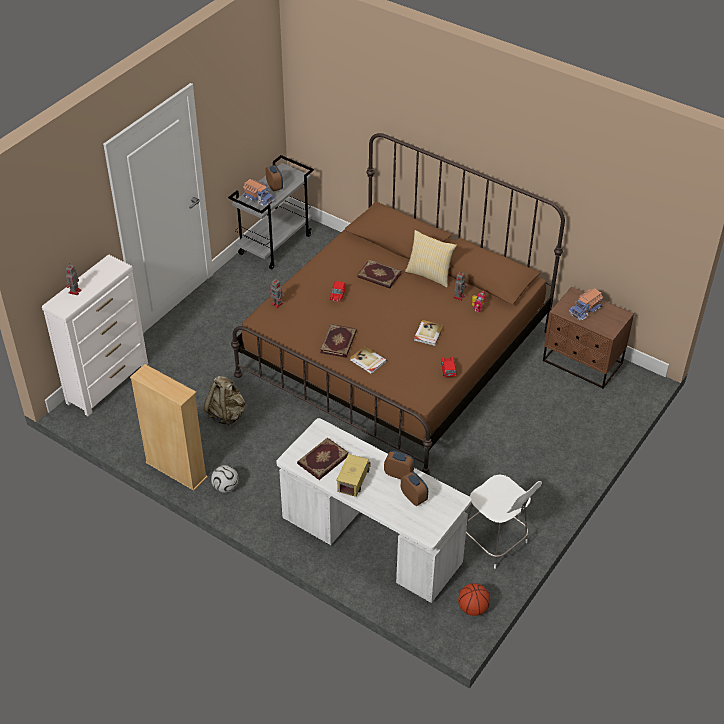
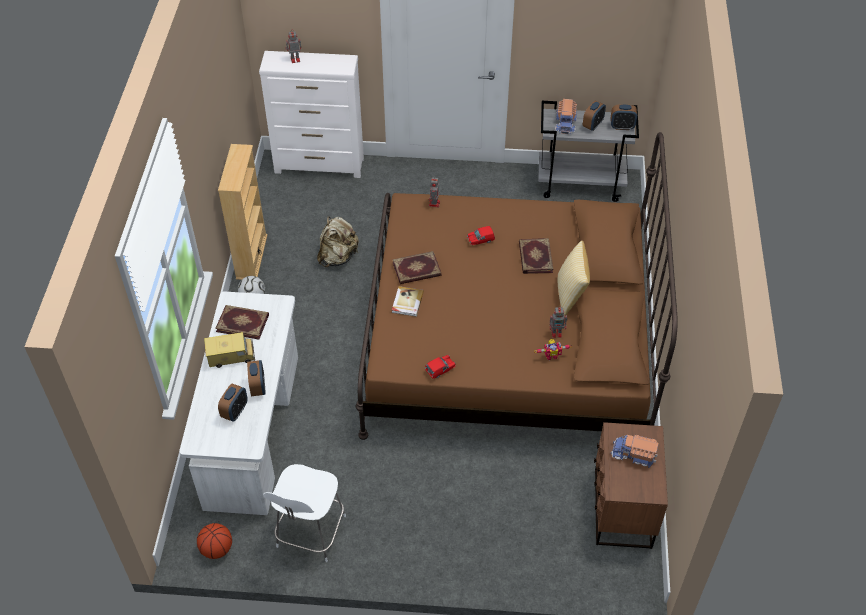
camera: 60 degrees right, 5 degrees up
book [414,320,444,346] -> none
none -> alarm clock [611,104,637,130]

